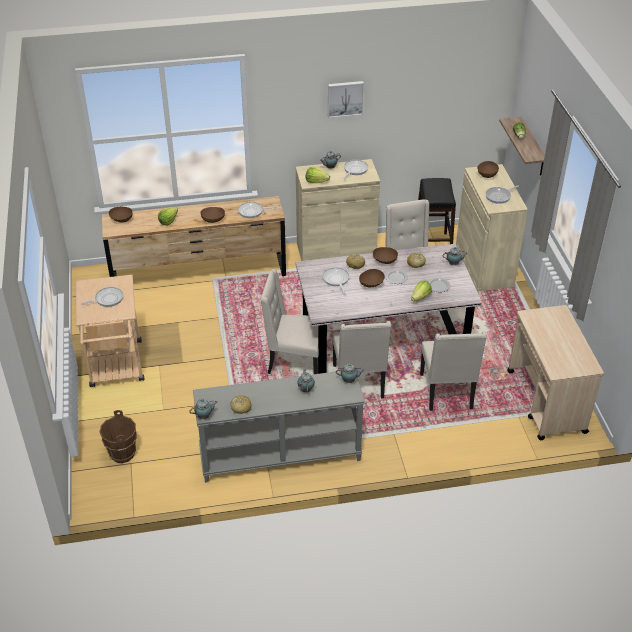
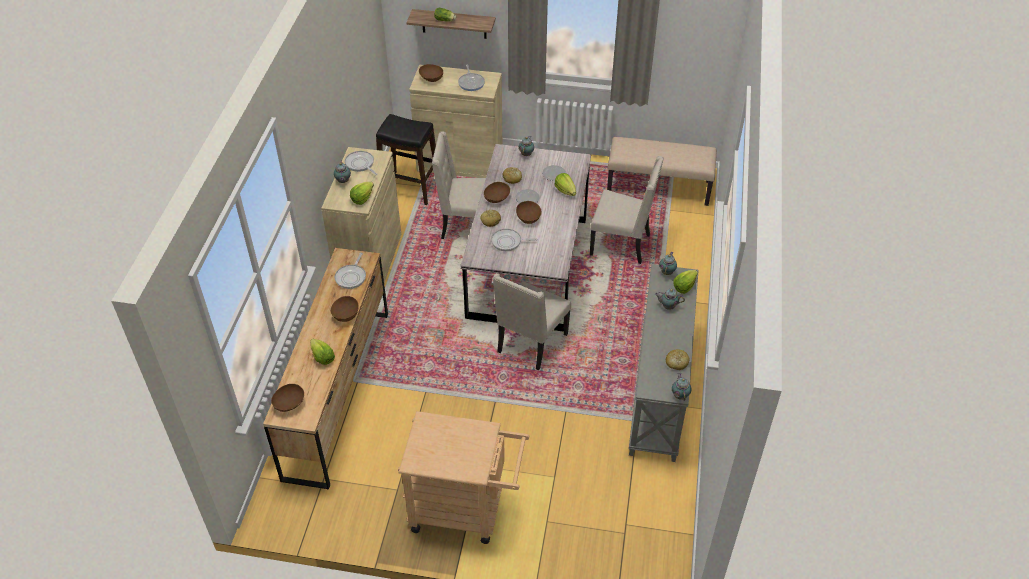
camera: 70 degrees left, 5 degrees up
frying pan [81,287,123,307] -> none
brown bucket [99,410,137,463] -> none
picture [328,81,364,118] -> none
beige chair [332,321,391,398] -> none
beige cart [507,305,604,440] -> beige bench [607,137,717,206]
none -> lettuce [673,270,698,294]

